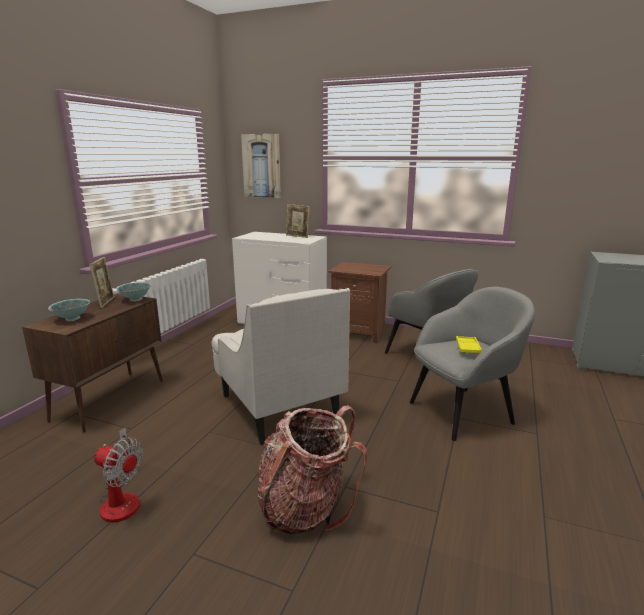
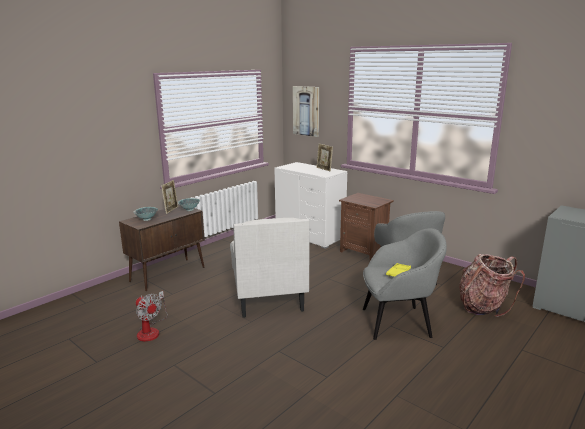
camera: 20 degrees right, 0 degrees up
backpack [257,405,367,535] -> backpack moved to [459,254,525,317]

